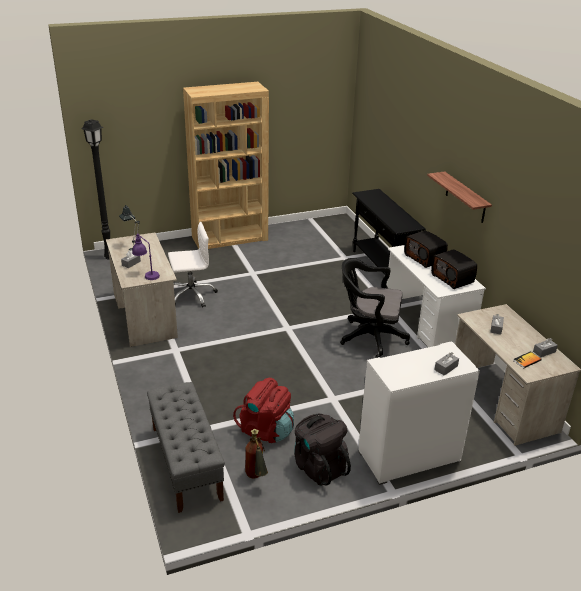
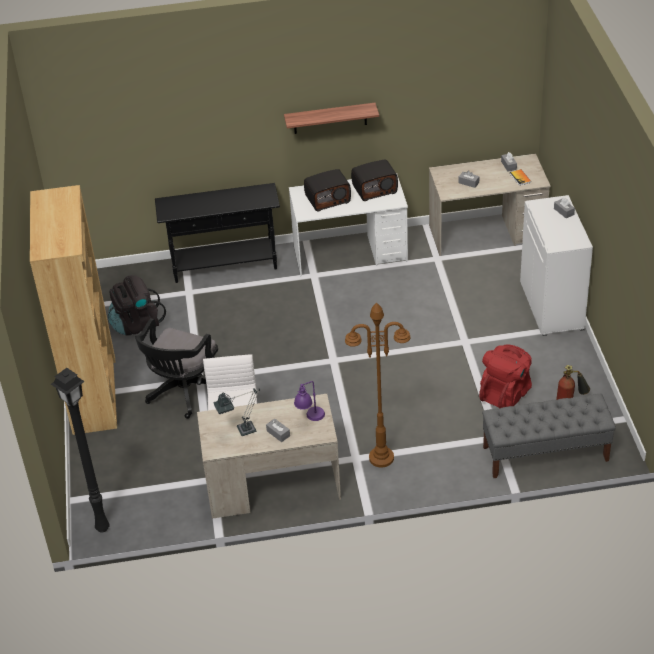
camera: 75 degrees left, 10 degrees up
black backpack [294,413,351,486] -> black backpack moved to [108,275,166,336]
black office chair [340,258,410,358] -> black office chair moved to [135,318,218,419]
none -> brown floor lamp [345,303,410,468]

